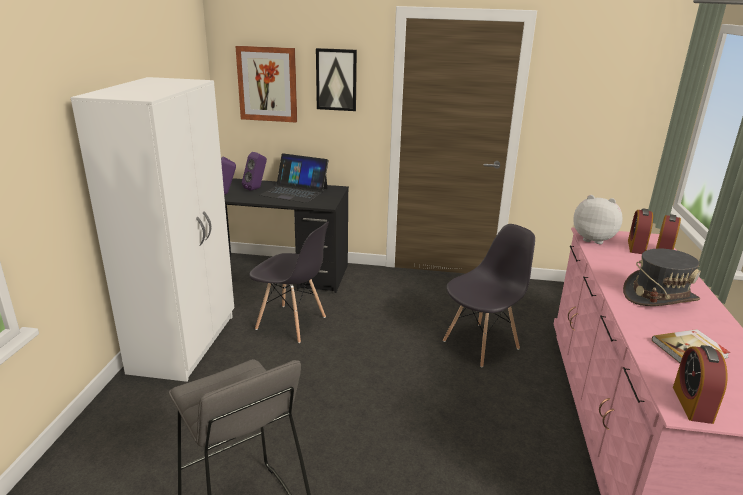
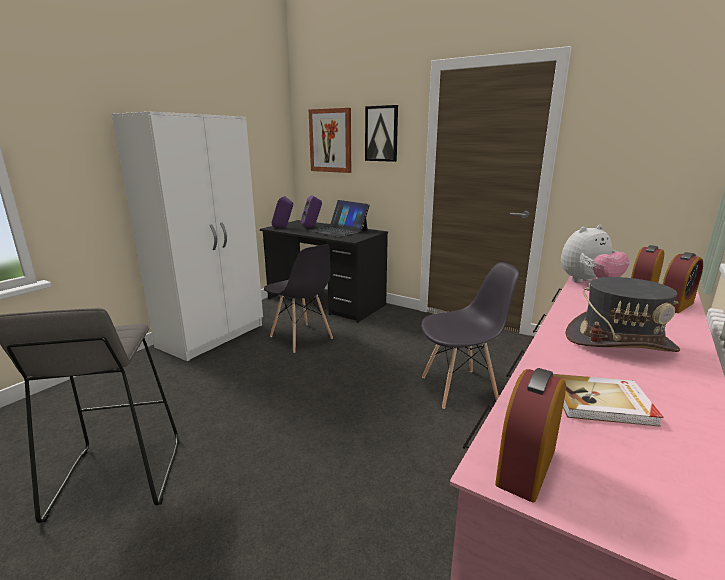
camera: 25 degrees right, 5 degrees down
plush toy [573,195,623,244] -> plush toy turned 105 degrees clockwise [561,225,630,283]

